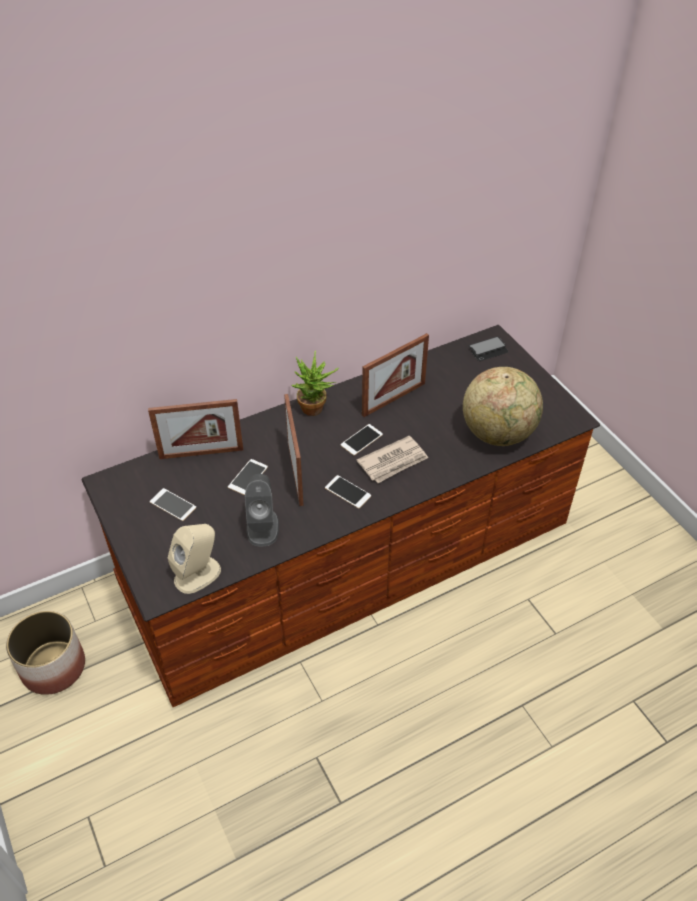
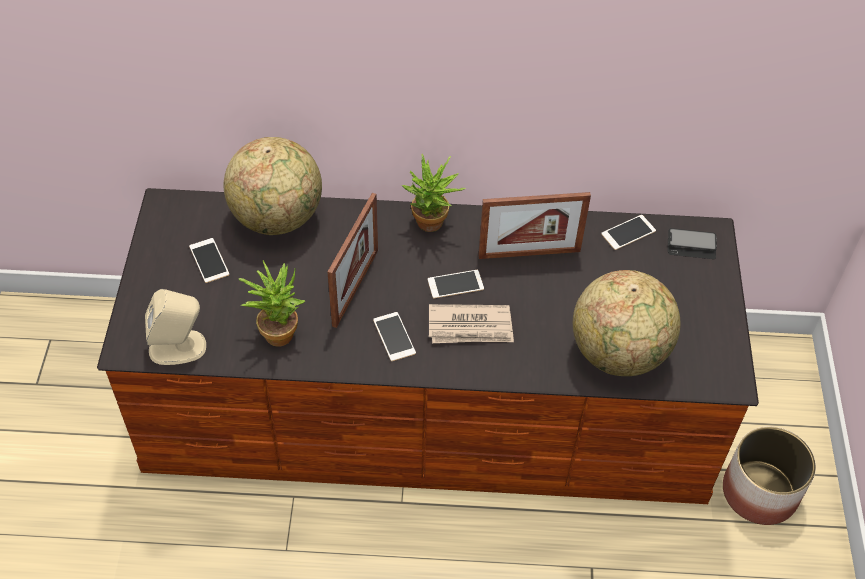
camera: 30 degrees right, 5 degrees up
planter [6,610,85,695] -> planter moved to [723,426,816,525]
picture frame [148,399,243,459] -> globe [224,137,322,235]
phone [228,459,268,495] -> phone moved to [601,215,656,250]
grey speaker [245,474,279,547] -> potted plant [239,260,305,347]

